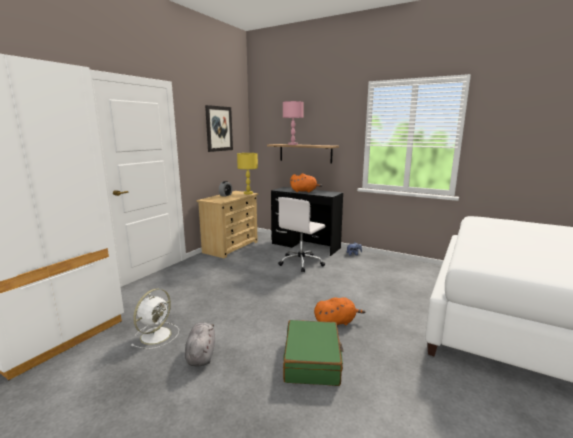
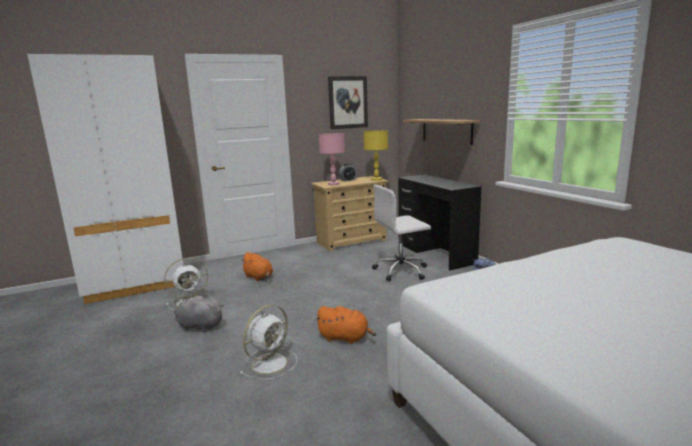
camera: 35 degrees right, 0 degrees up
grey plush toy [185,322,215,367] -> grey plush toy turned 105 degrees counterclockwise [174,296,224,332]
pink table lamp [283,101,304,145] -> pink table lamp moved to [319,133,345,185]
green suitcase [283,320,344,386] -> white fan [239,304,298,380]
orange plush toy [290,173,322,192] -> orange plush toy moved to [240,252,273,281]

